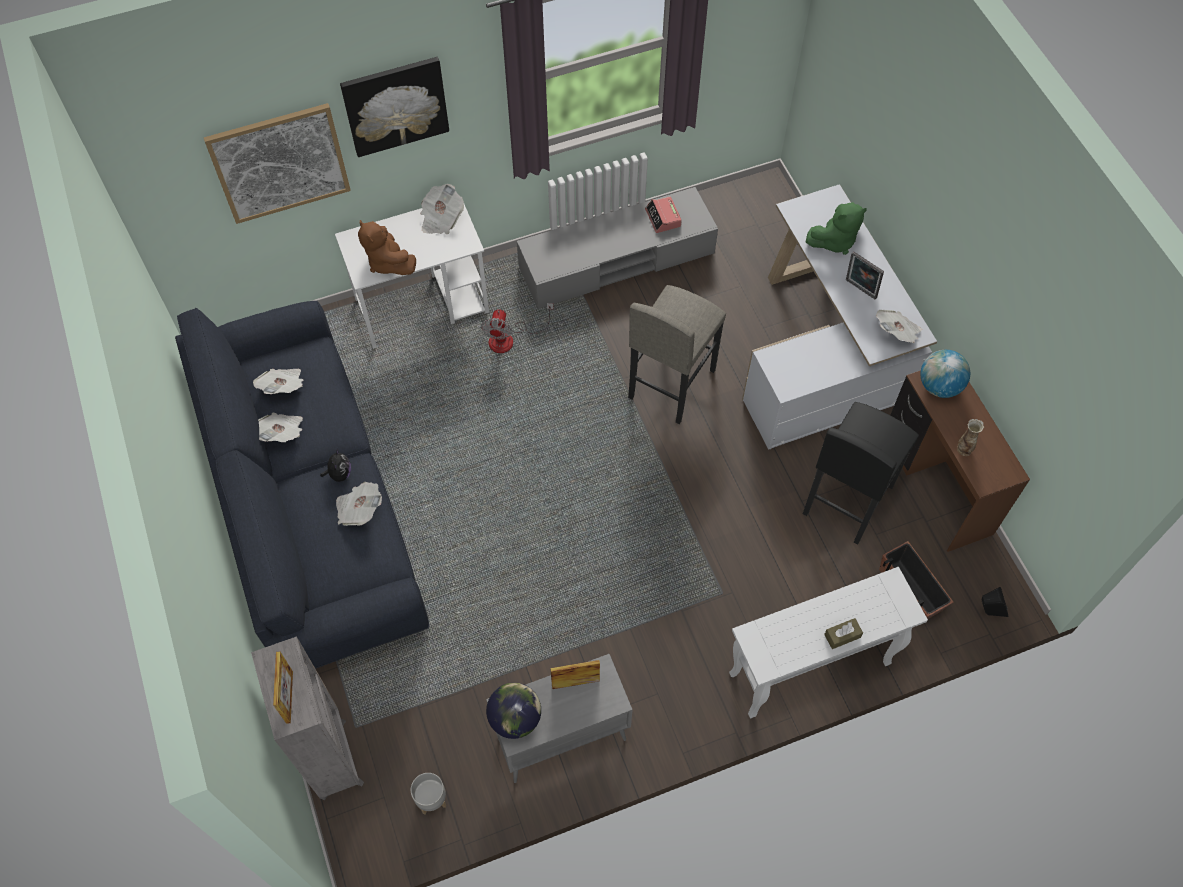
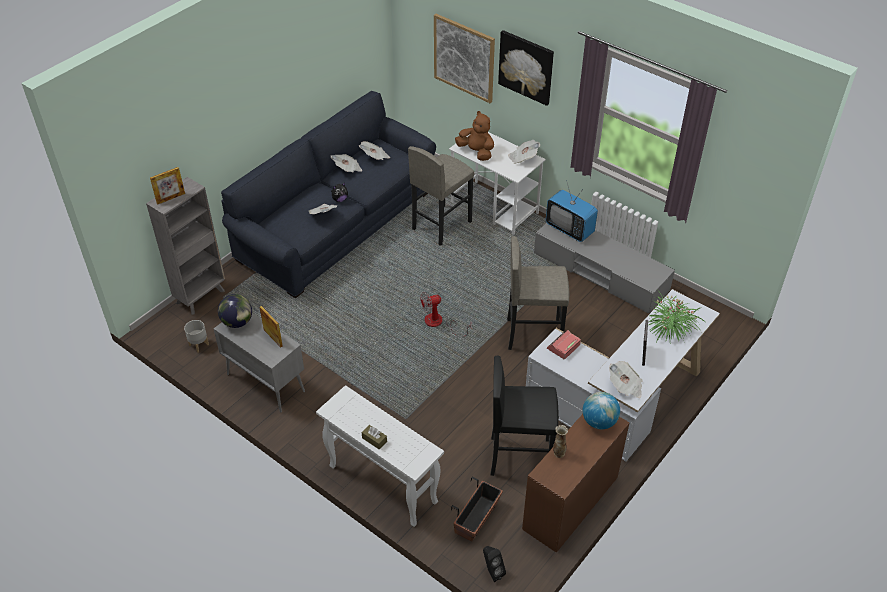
camera: 60 degrees right, 15 degrees down
brown plush toy [358,220,416,275] -> brown plush toy turned 105 degrees clockwise [455,111,494,161]
fan [481,303,553,353] -> fan moved to [420,292,472,337]
alarm clock [645,197,682,233] -> alarm clock moved to [547,330,581,360]
green plush toy [806,202,867,255] -> potted plant [649,290,705,342]
none -> grey stool [408,146,474,246]
none -> television [546,180,598,242]

